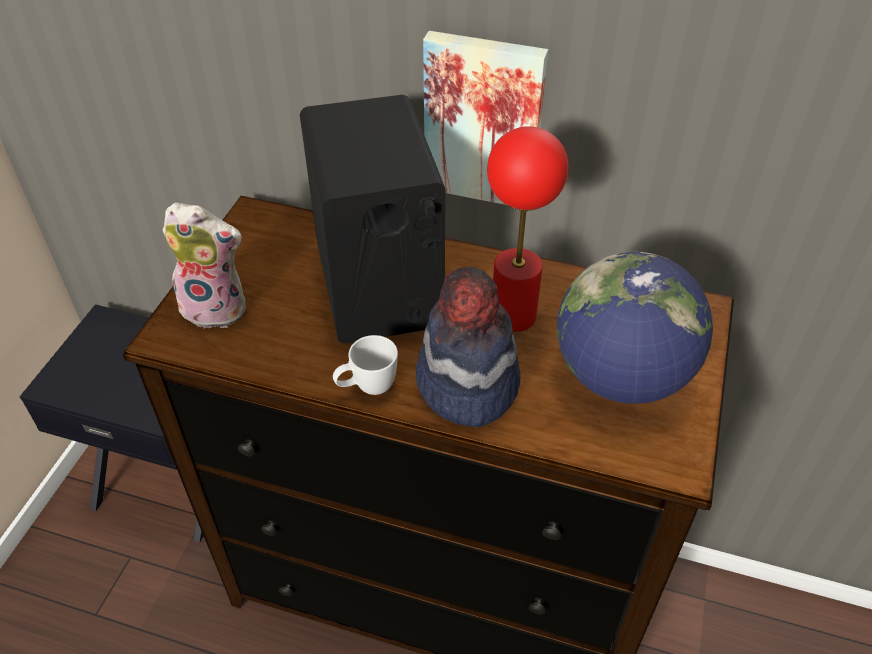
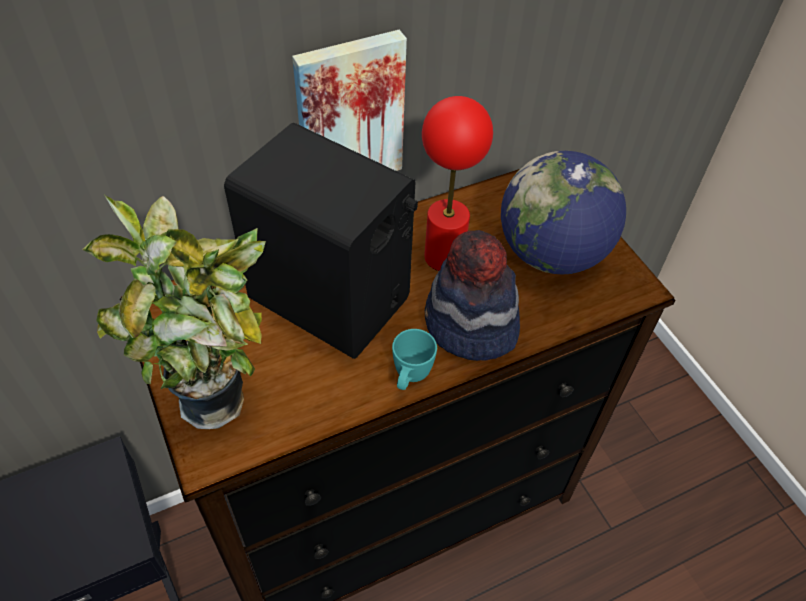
camera: 45 degrees left, 5 degrees up
plush toy [163,202,246,328] -> potted plant [82,195,266,429]
white mug [333,335,398,395] -> turquoise mug [392,329,437,390]

